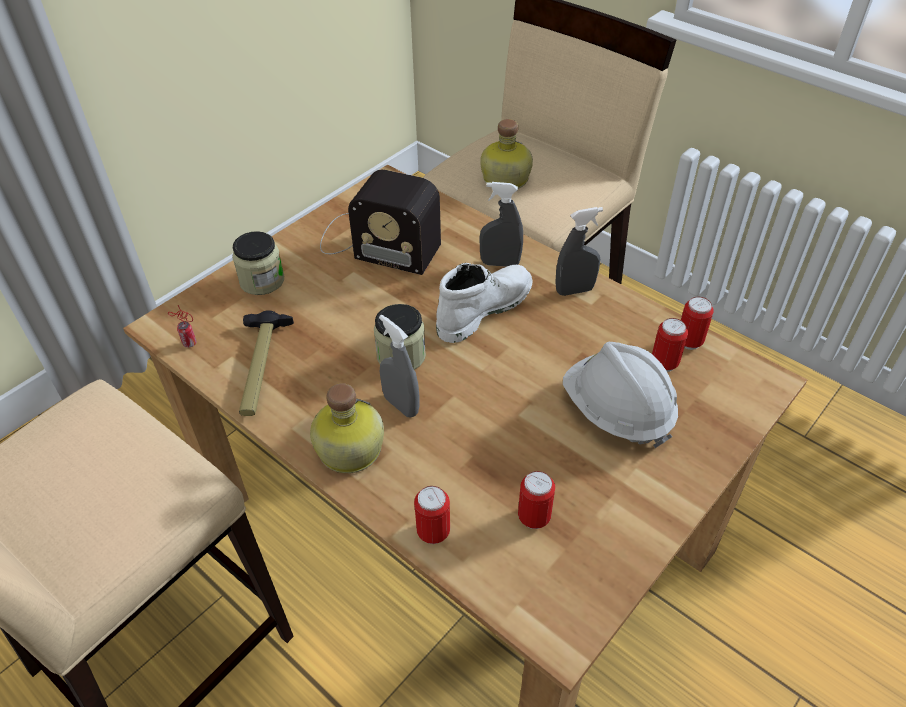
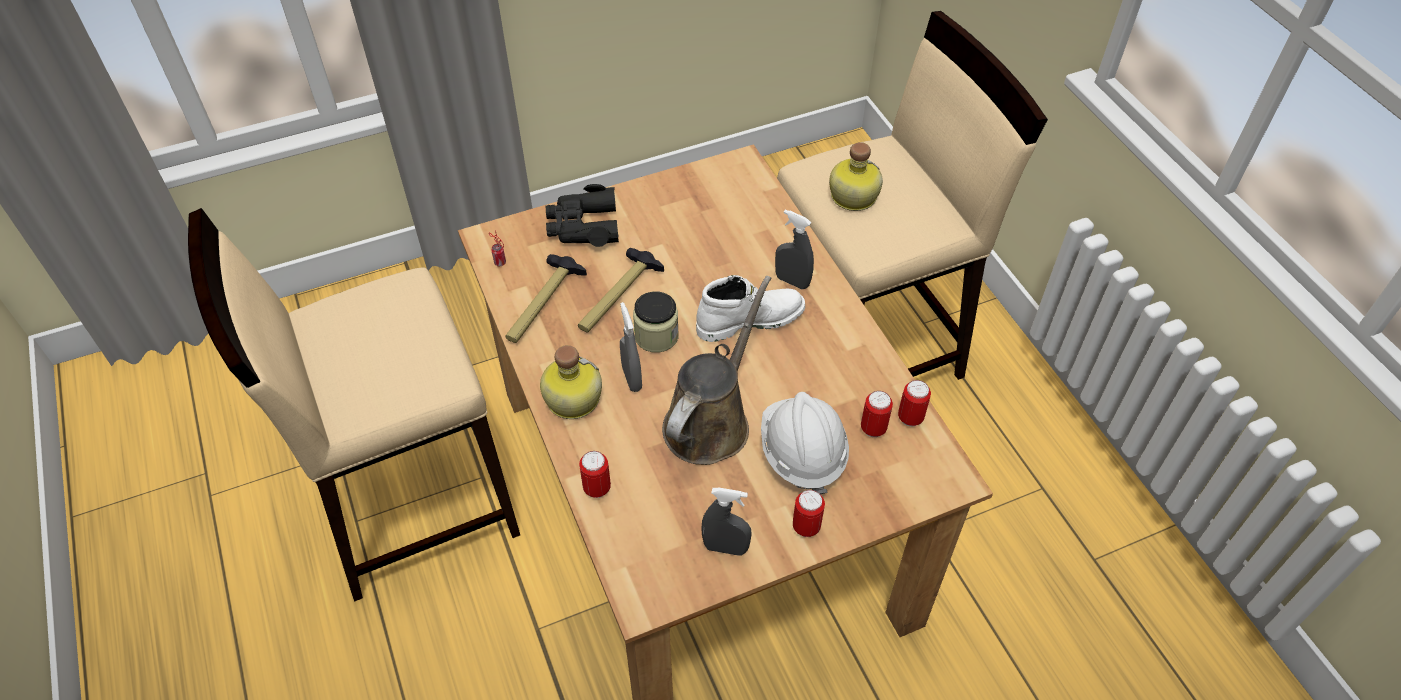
camera: 25 degrees right, 5 degrees up
jar [232,231,284,295] -> black binoculars [546,184,619,247]
radio [320,170,441,275] -> none
can [518,471,555,529] -> can moved to [793,490,825,537]
grey spray bottle [555,207,603,296] -> grey spray bottle moved to [701,488,752,556]
none -> hammer [578,248,664,332]
none -> brown watering can [662,276,772,465]

